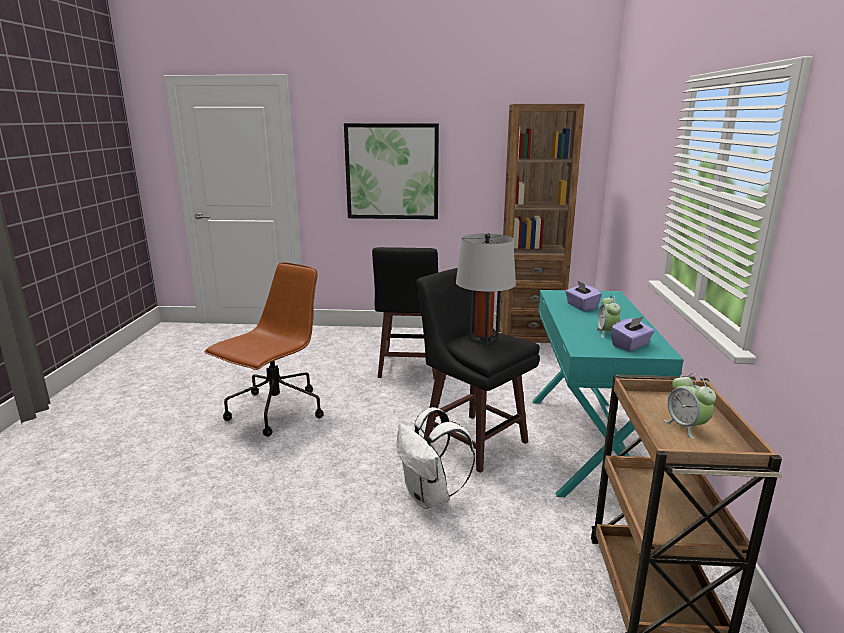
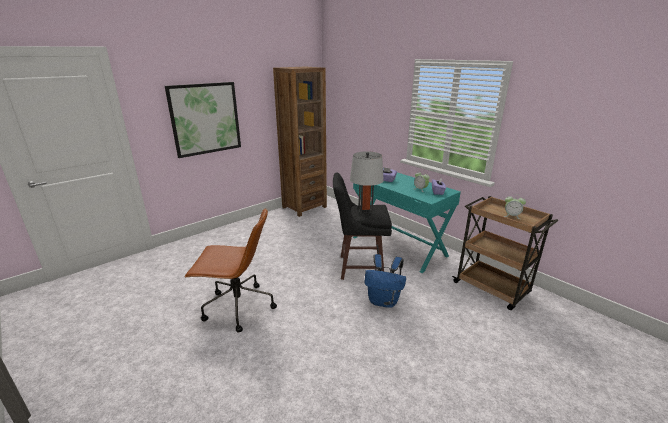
camera: 45 degrees left, 5 degrees up
brown office chair [204,262,323,437] -> brown office chair turned 105 degrees clockwise [184,208,277,332]
black stool [372,247,438,380] -> none
white backpack [397,407,475,509] -> blue backpack [365,254,406,308]

